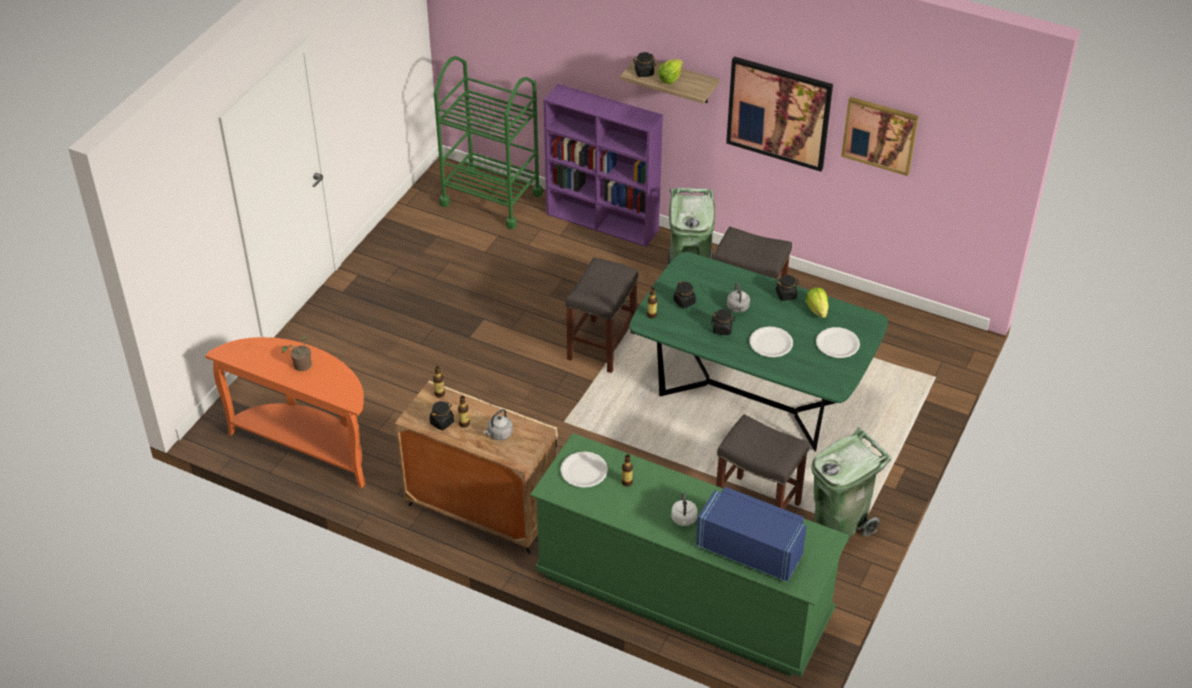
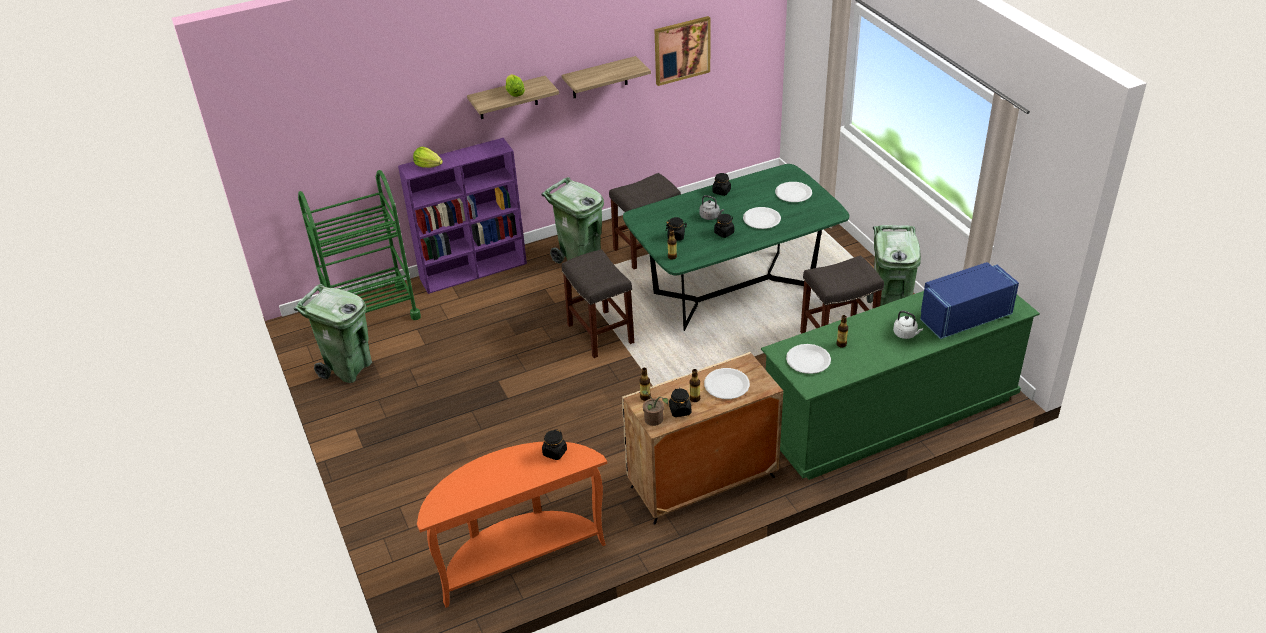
camera: 50 degrees left, 5 degrees down
potted plant [282,336,312,371] -> potted plant moved to [642,390,668,426]
grey kettle [483,409,513,440] -> white plate [704,368,750,399]
black jar [633,52,656,77] -> black jar moved to [542,429,567,460]
picture [726,57,833,172] -> shelf [562,56,651,98]
lettuce [806,287,829,318] -> lettuce moved to [413,147,443,168]
none -> green trash can [294,284,372,383]

